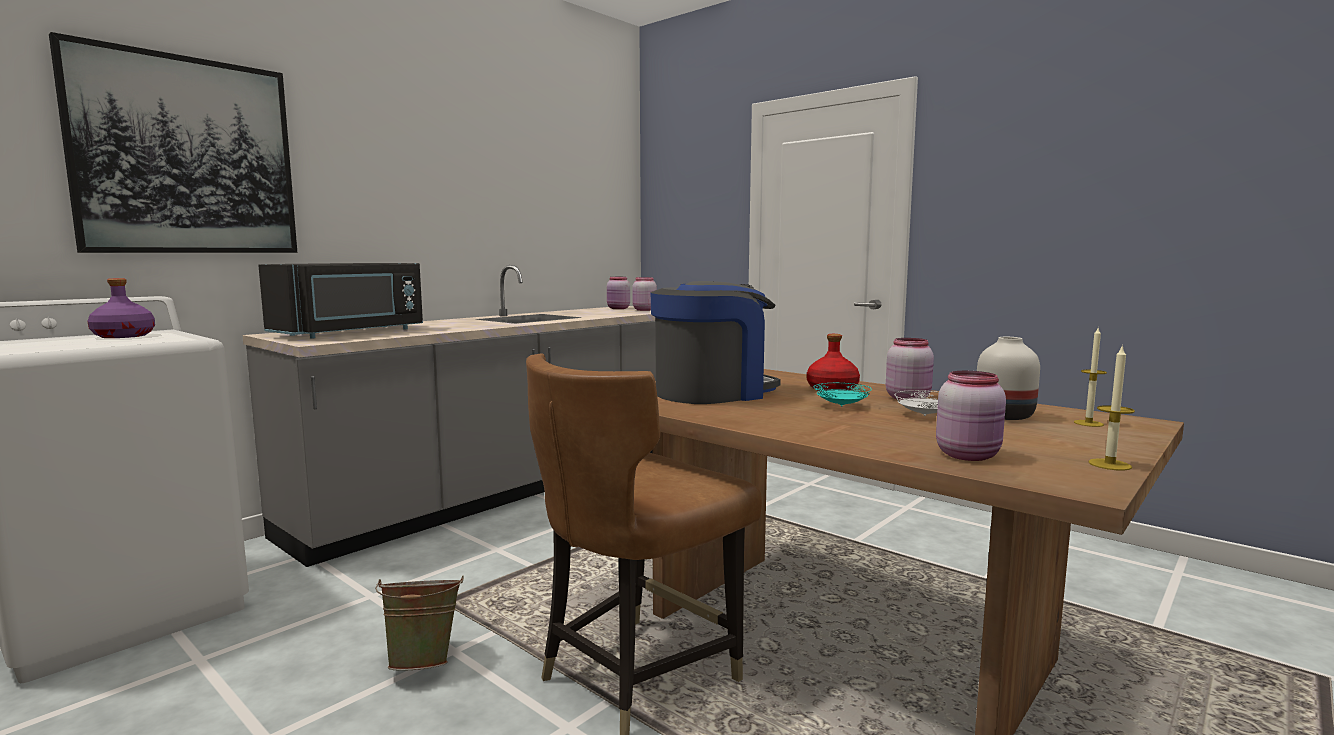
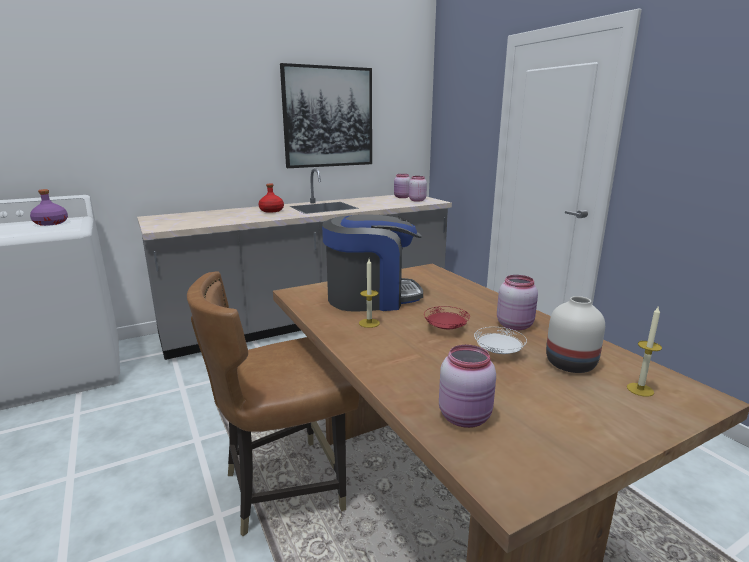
camera: 20 degrees right, 10 degrees up
picture [49,32,297,253] -> picture moved to [280,63,372,168]
black microwave [258,263,423,339] -> none
green bucket [375,576,464,671] -> none
red bottle [807,334,860,392] -> red bottle moved to [258,184,284,213]
turquoise plate [814,383,872,406] -> red plate [424,306,470,329]
candle [1088,345,1135,471] -> candle moved to [359,259,380,328]

